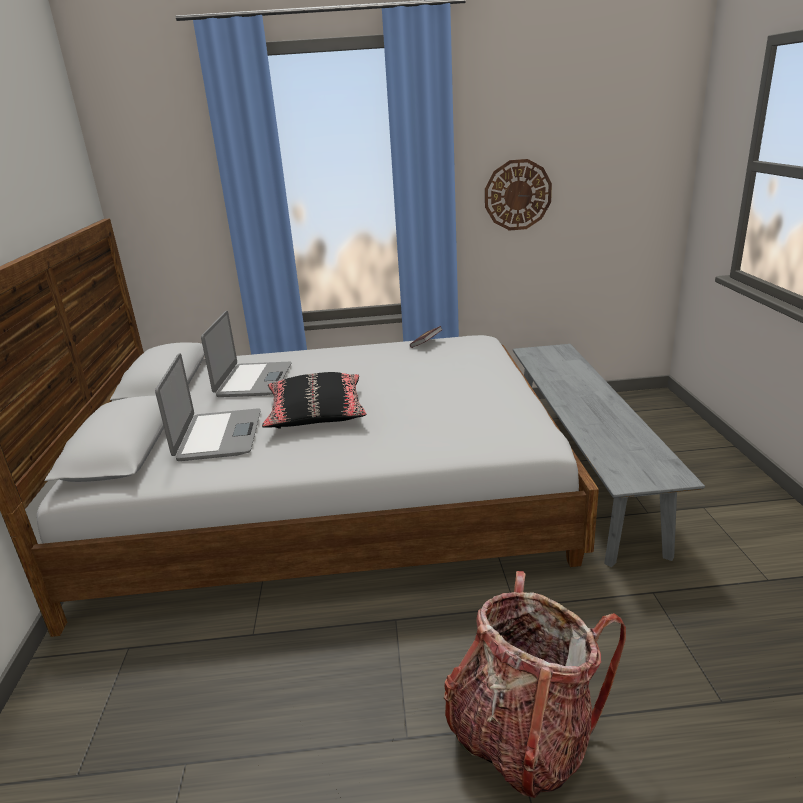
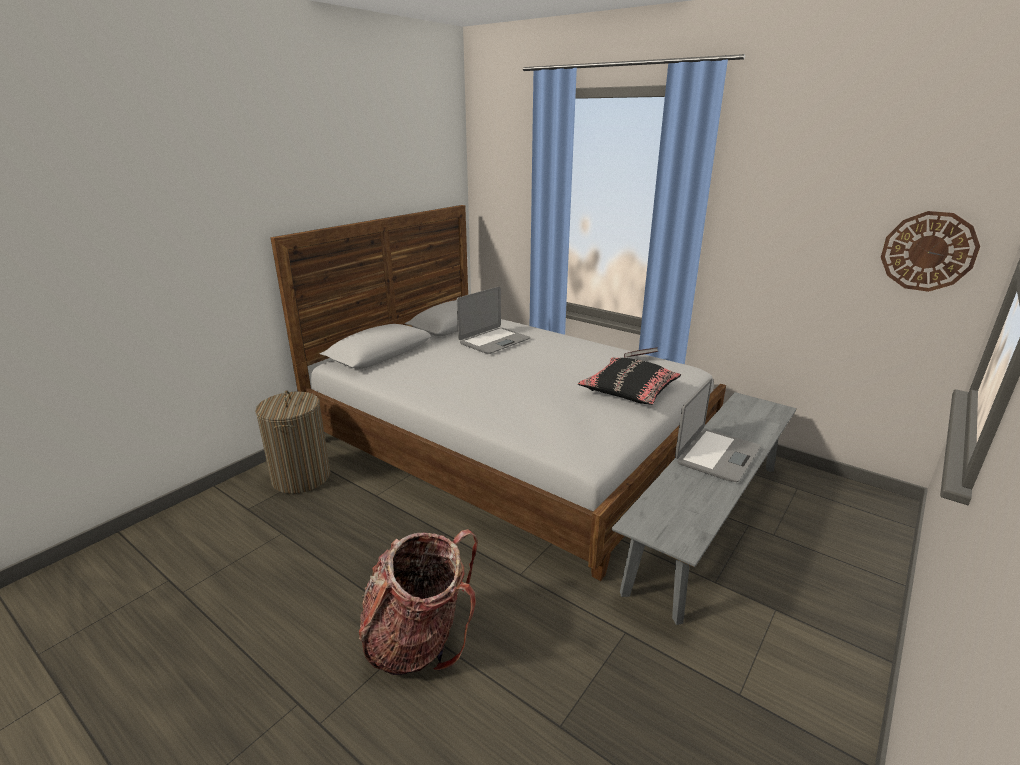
camera: 40 degrees right, 0 degrees up
laptop [155,353,261,461] -> laptop moved to [675,378,761,482]
black pillow [262,372,367,429] -> black pillow moved to [578,358,681,405]
wall clock [485,159,552,231] -> wall clock moved to [881,211,980,292]
none -> laundry basket [255,390,330,494]

